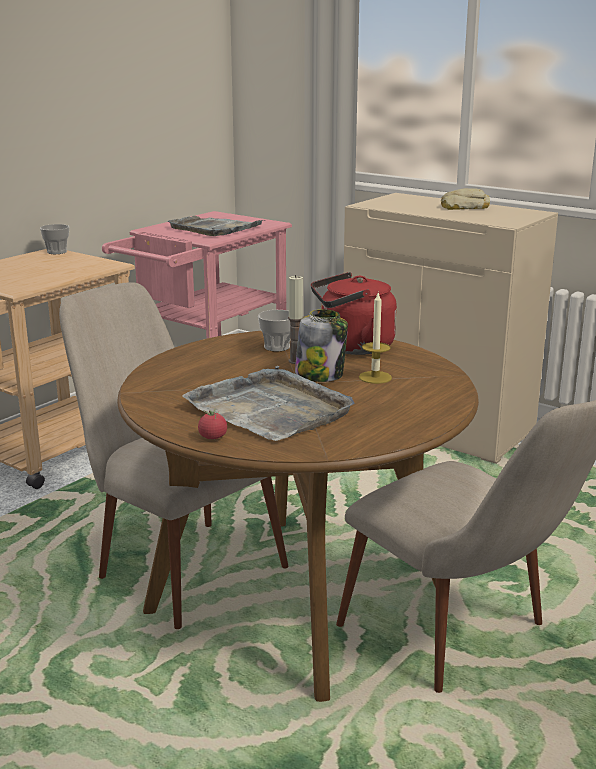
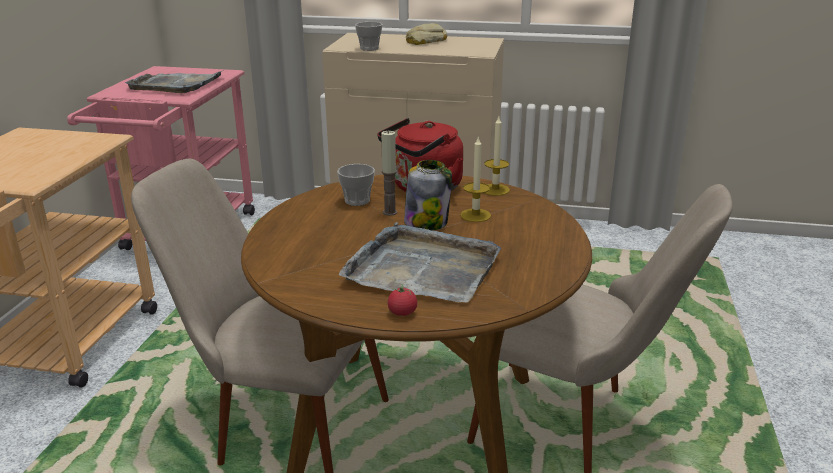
camera: 25 degrees left, 5 degrees up
cup [40,224,69,254] -> cup moved to [355,22,382,51]
none -> candle [484,117,510,196]

